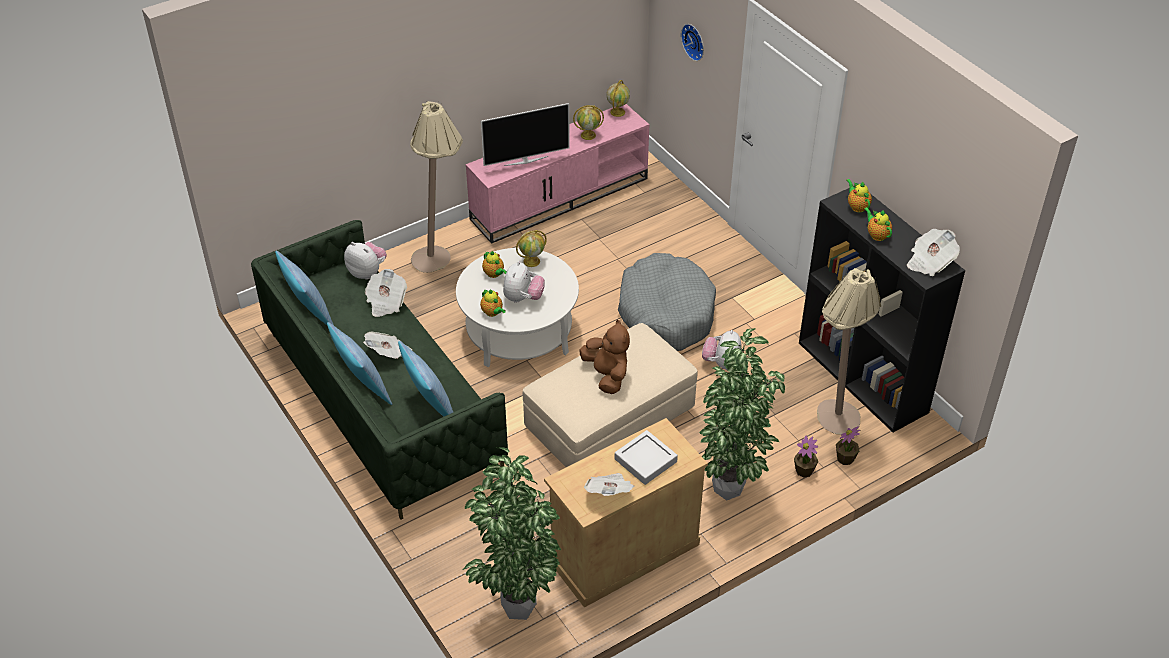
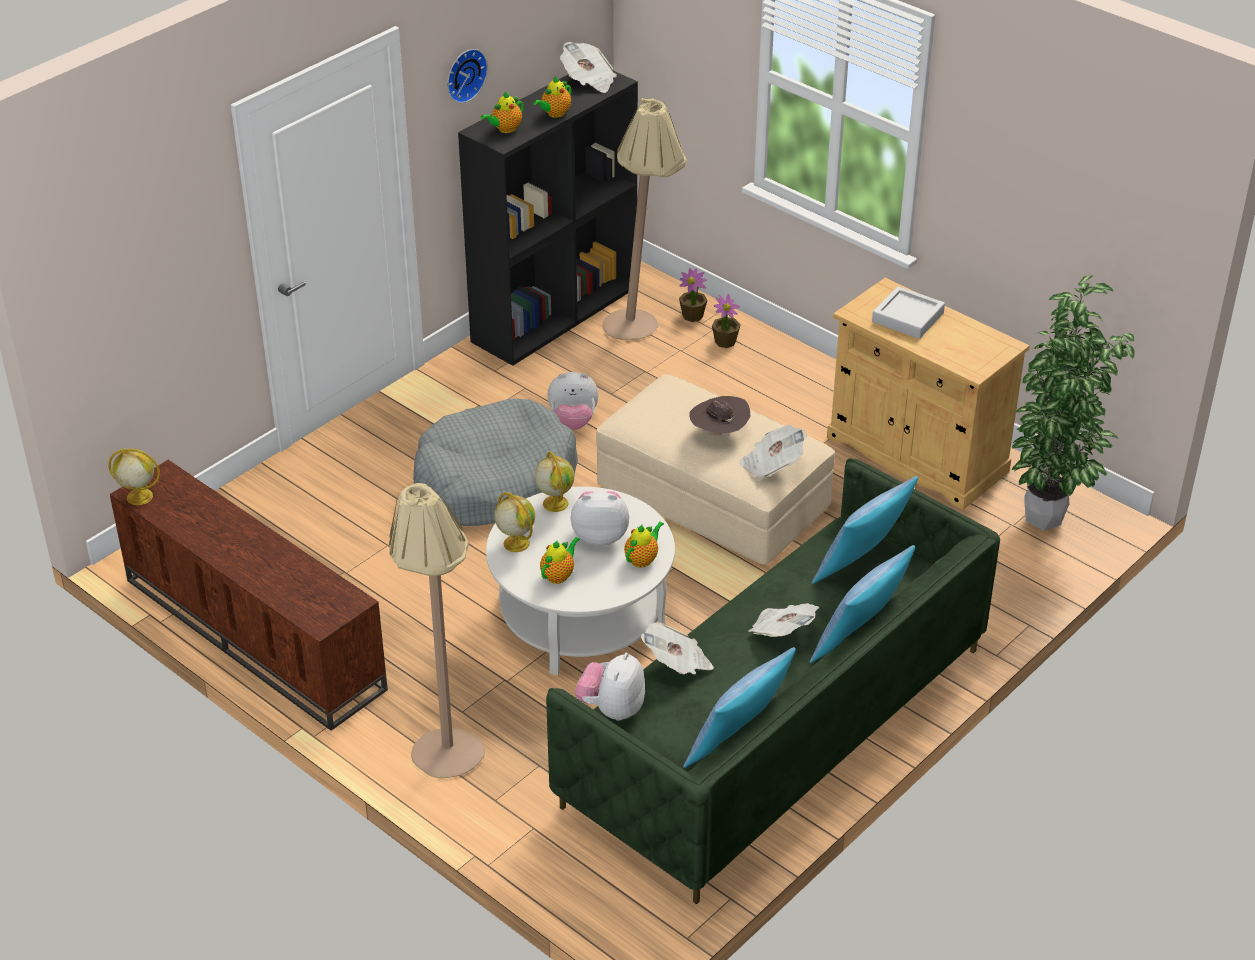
camera: 105 degrees left, 5 degrees down
pink tv stand [466,104,649,244] -> brown tv stand [110,460,388,731]
television [481,103,570,166] -> none
globe [573,105,604,140] -> globe moved to [534,452,574,512]
brown plush toy [579,319,630,394] -> brown hat [689,396,751,436]
newspaper [584,473,635,496] -> newspaper moved to [739,425,807,480]
wall clock [681,24,704,61] -> wall clock moved to [447,49,488,103]
potted plant [699,328,785,501] -> none

